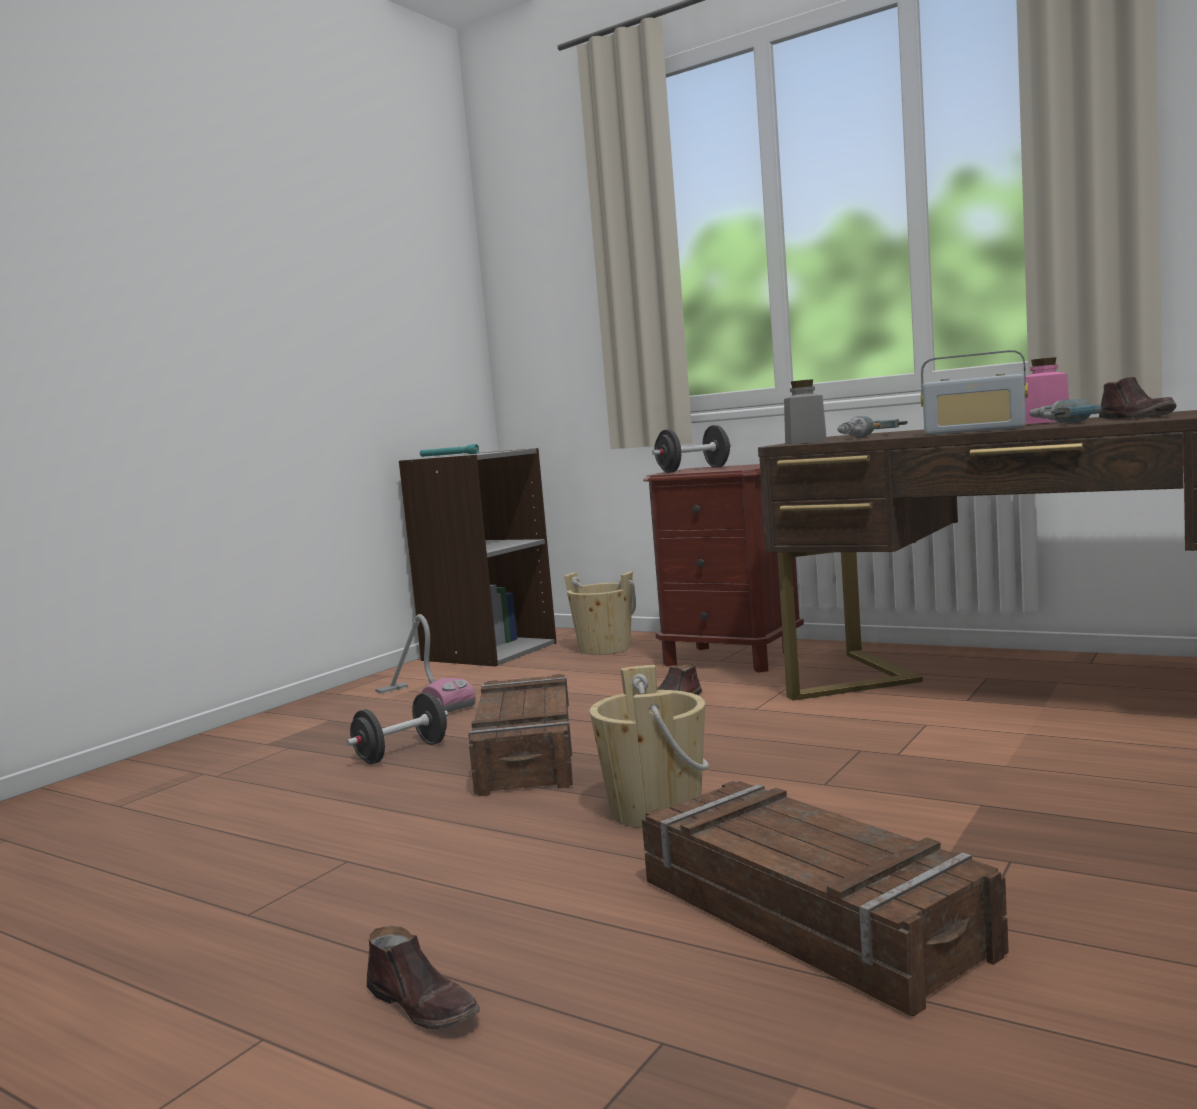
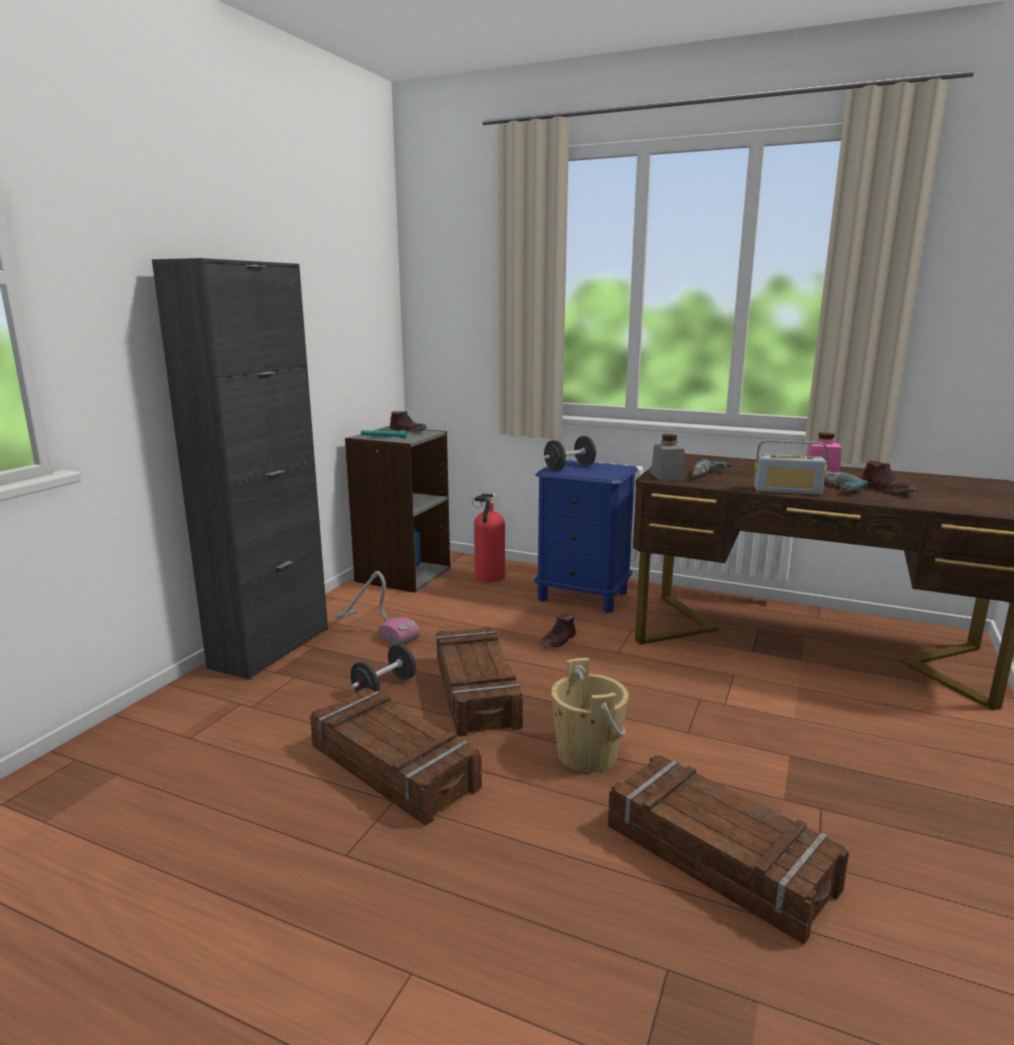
camera: 10 degrees left, 10 degrees up
brown shoe [367,926,480,1029] -> brown shoe moved to [390,411,427,432]
beige bucket [564,571,636,655] -> fire extinguisher [472,493,505,582]
brown nightstand [643,464,804,673] -> blue nightstand [534,460,638,613]
none -> black cabinet [152,258,328,680]
none -> crate [310,688,482,825]

